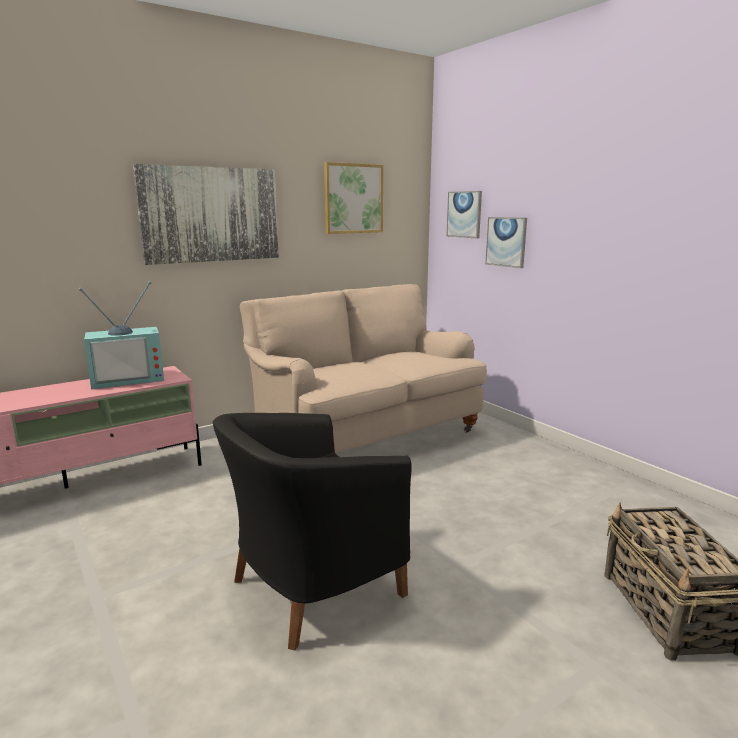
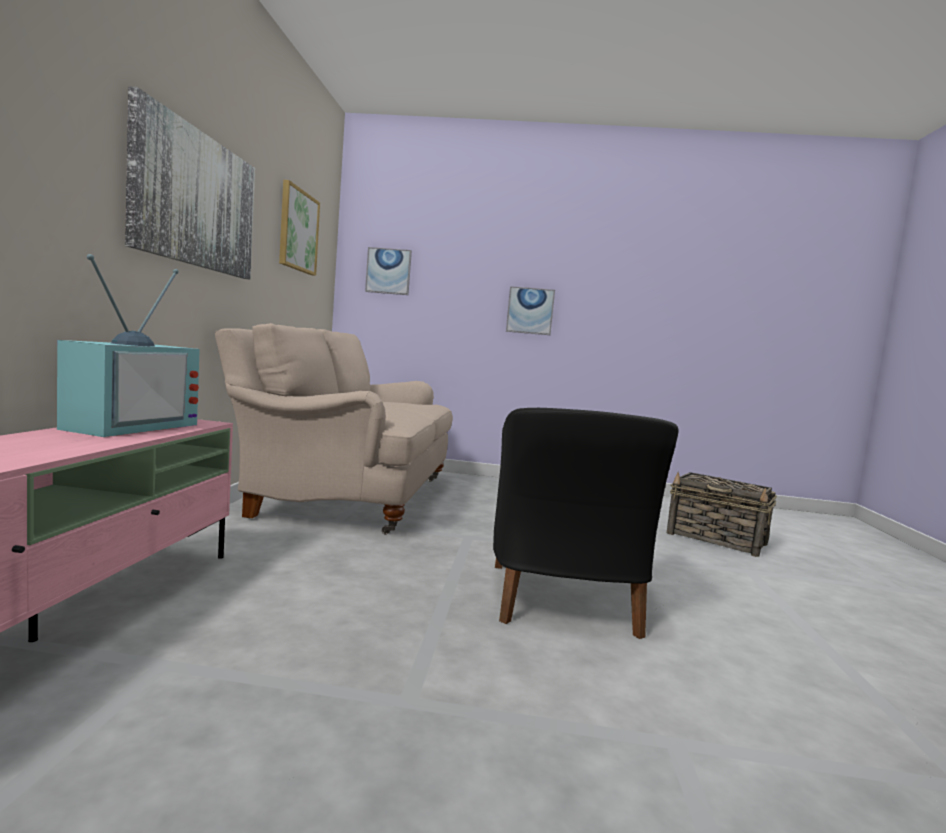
camera: 50 degrees left, 10 degrees down
picture [485,217,527,268] -> picture moved to [506,286,555,335]

